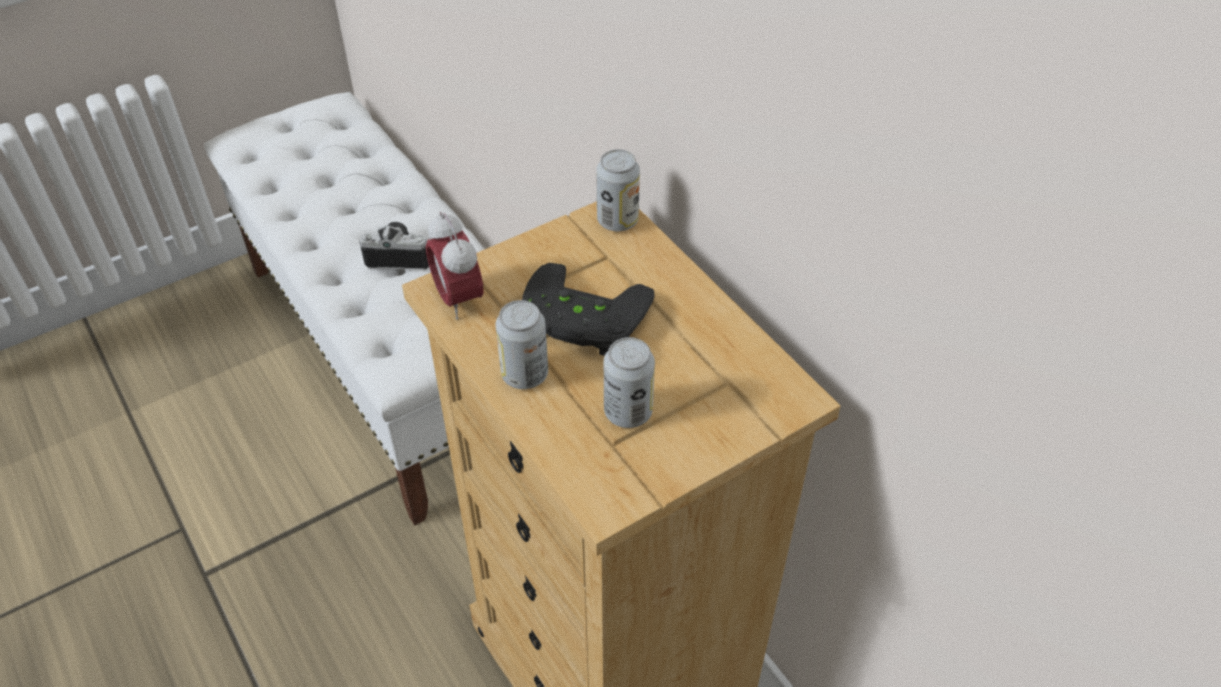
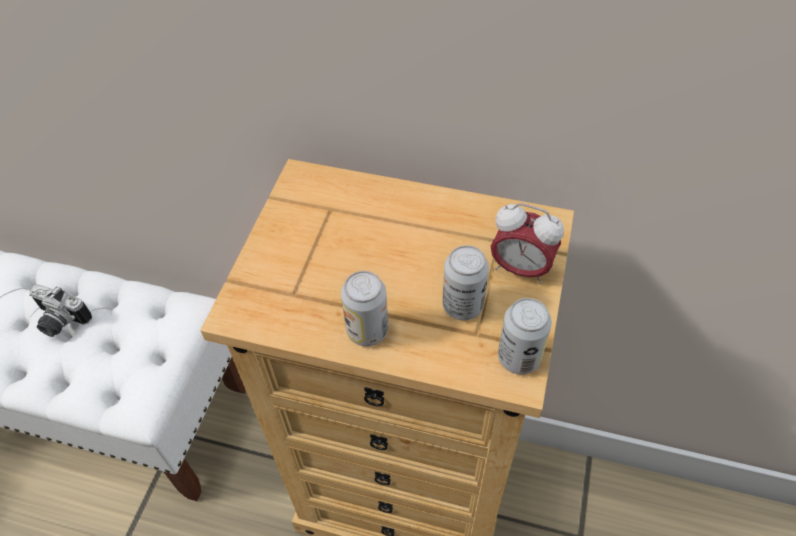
camera: 40 degrees left, 5 degrees up
camera [359,222,429,270] -> camera turned 120 degrees counterclockwise [29,284,92,337]
alarm clock [426,212,483,320] -> alarm clock moved to [491,203,564,284]
black game controller [522,263,654,356] -> none
can [596,149,640,231] -> can moved to [498,298,552,375]

